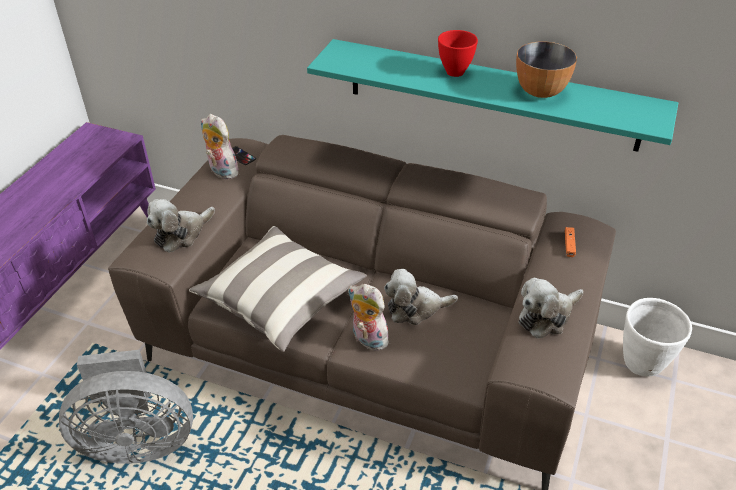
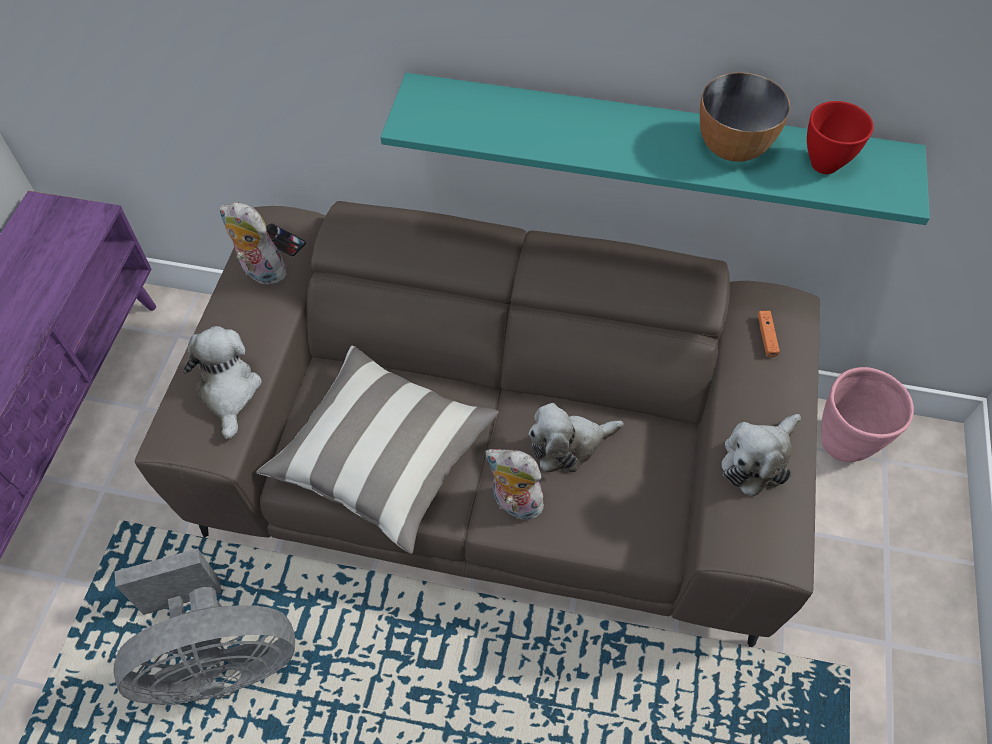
camera: 10 degrees left, 15 degrees up
plush toy [147,199,215,253] -> plush toy turned 135 degrees clockwise [183,326,262,439]
red bowl [438,30,478,77] -> red bowl moved to [807,101,874,174]
white planter [623,298,692,376] -> pink planter [821,367,914,462]

